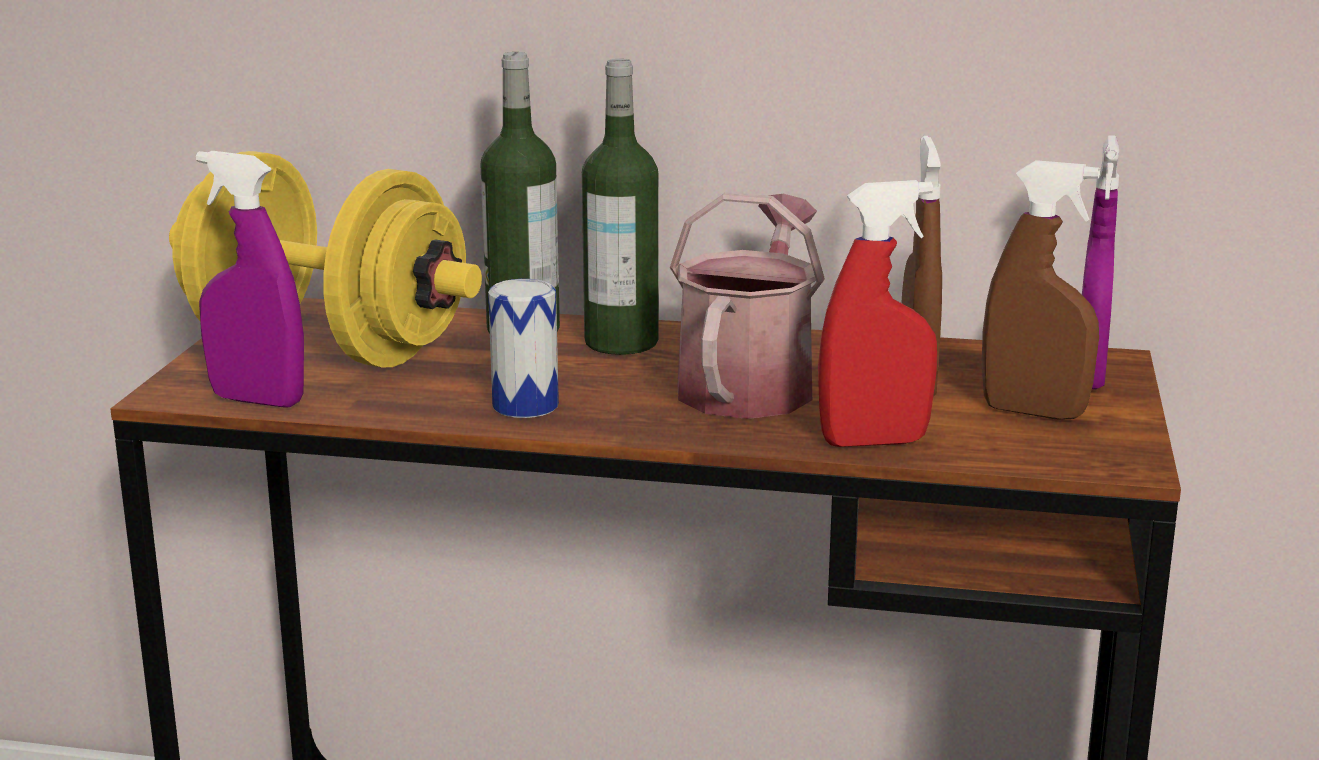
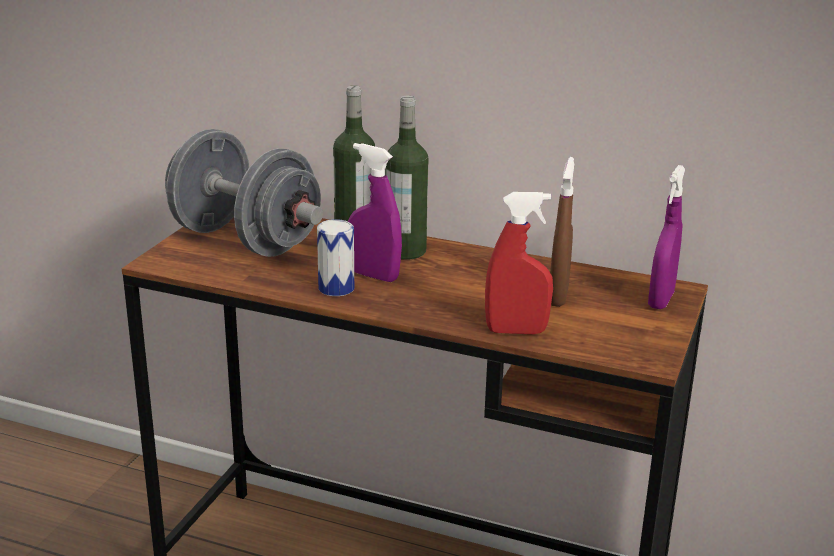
camera: 10 degrees right, 5 degrees up
yellow dumbbell [169,151,482,368] -> grey dumbbell [165,129,323,257]
purple spray bottle [196,151,304,408] -> purple spray bottle moved to [348,143,402,282]
watering can [670,192,825,419] -> none
brown spray bottle [982,160,1100,420] -> none

